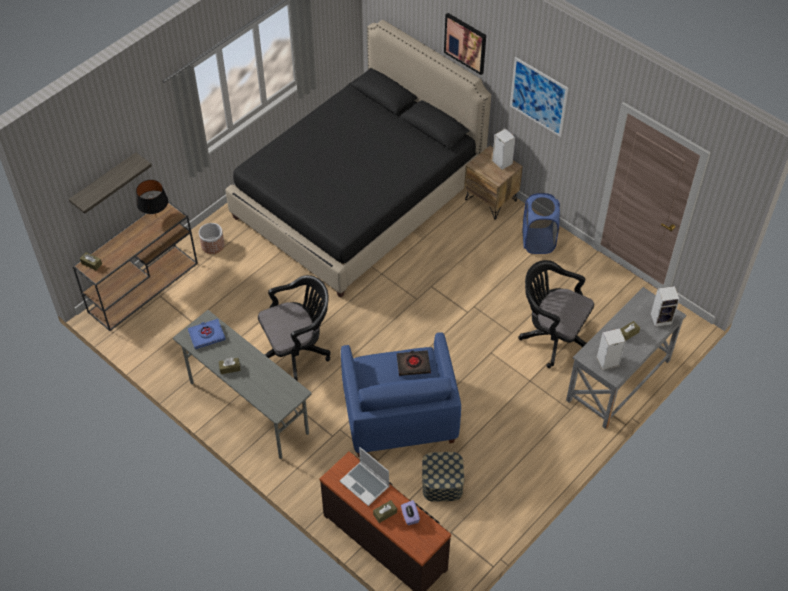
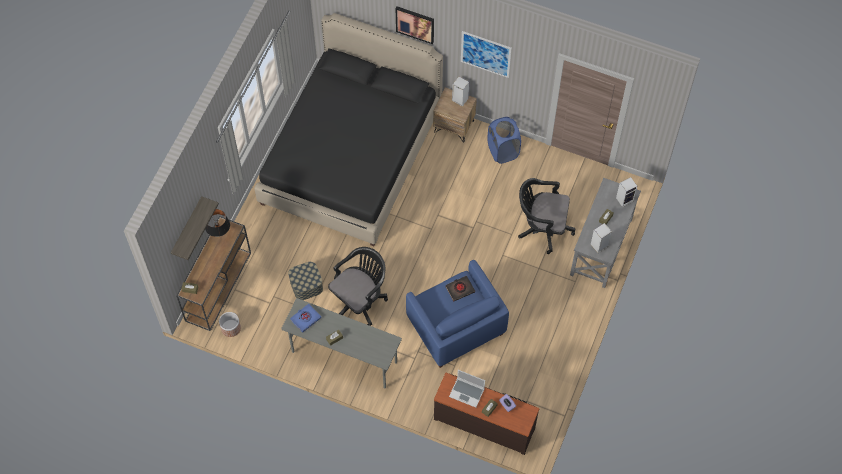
camera: 20 degrees left, 10 degrees up
planter [199,223,225,254] -> planter moved to [219,312,241,337]
storage box [422,452,464,502] -> storage box moved to [288,262,323,300]

